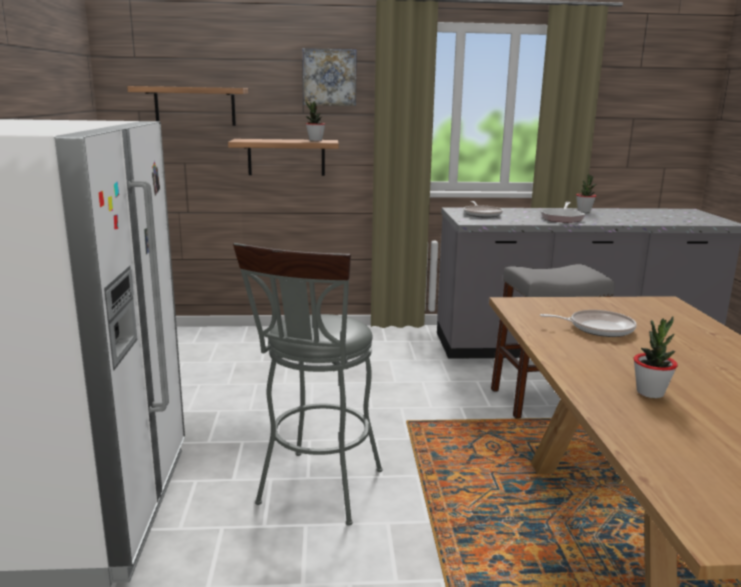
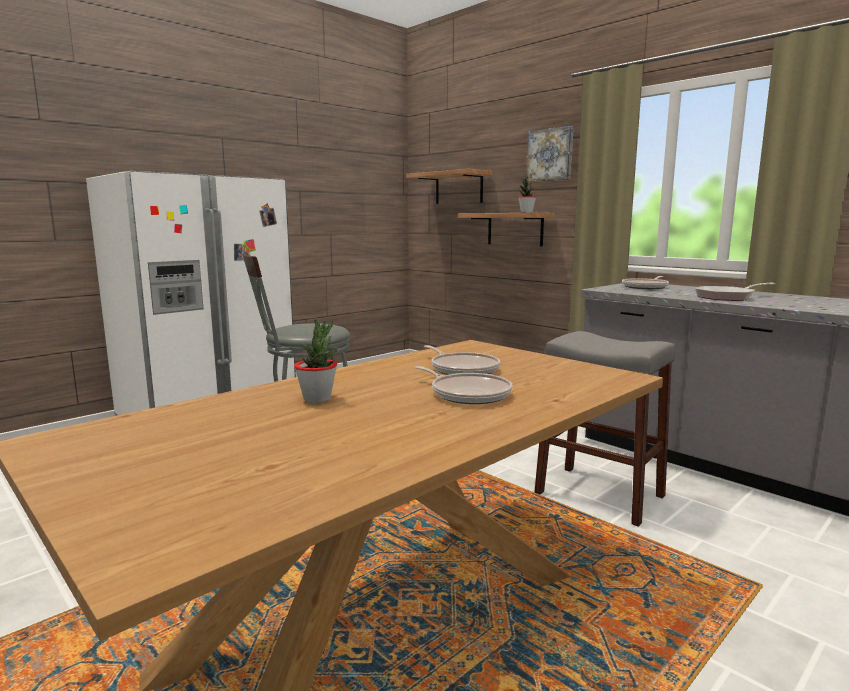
camera: 50 degrees right, 5 degrees down
potted plant [576,174,596,213] -> none
none -> frying pan [414,366,513,404]

